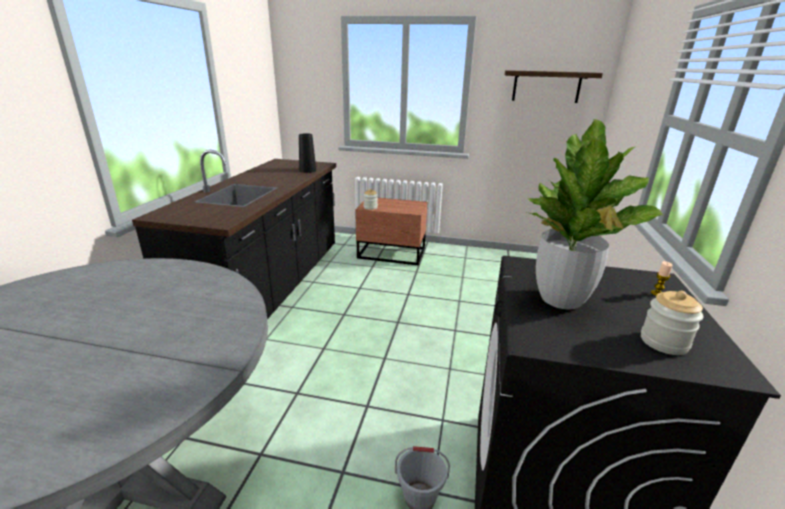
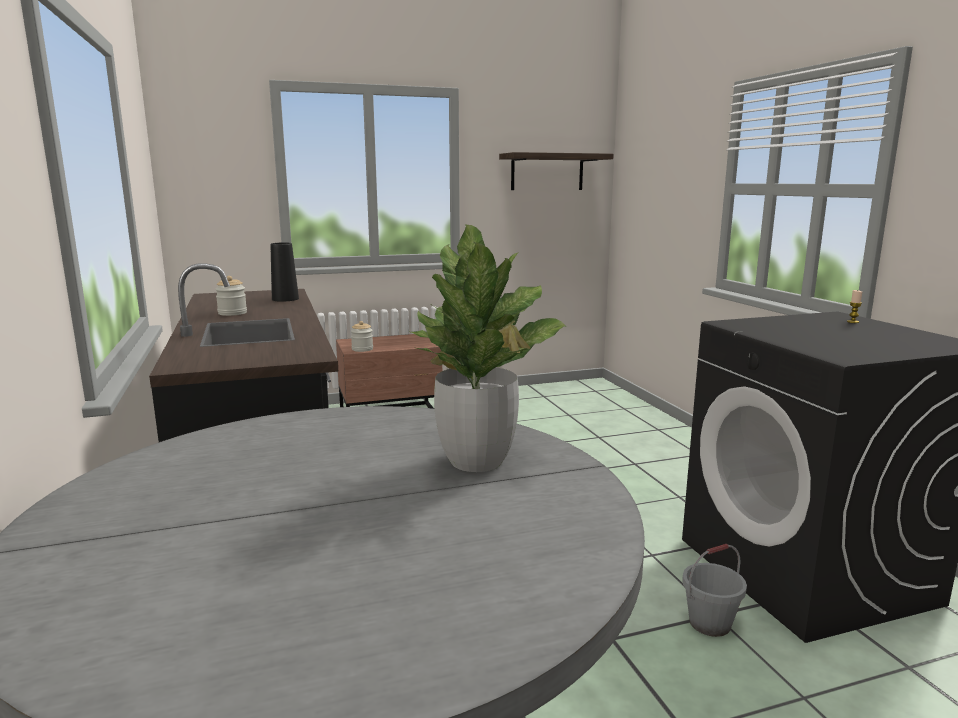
camera: 30 degrees left, 10 degrees down
potted plant [527,119,664,310] -> potted plant moved to [408,224,566,472]
jar [641,291,703,355] -> jar moved to [215,276,247,316]

